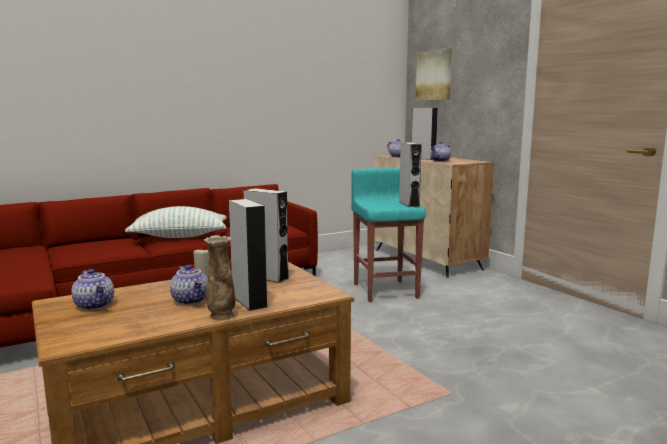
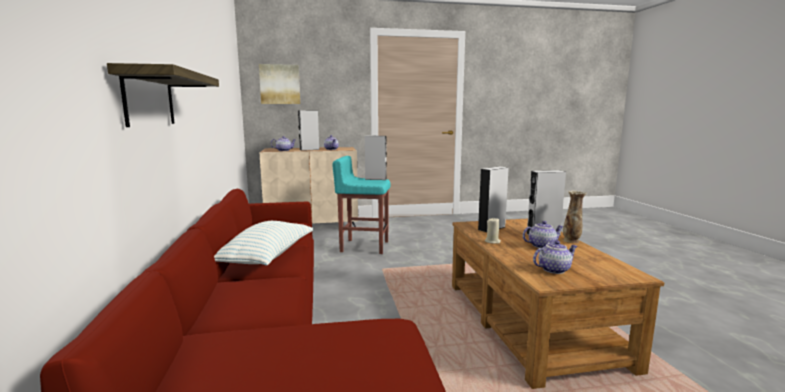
camera: 70 degrees left, 0 degrees up
none -> shelf [107,63,219,127]

